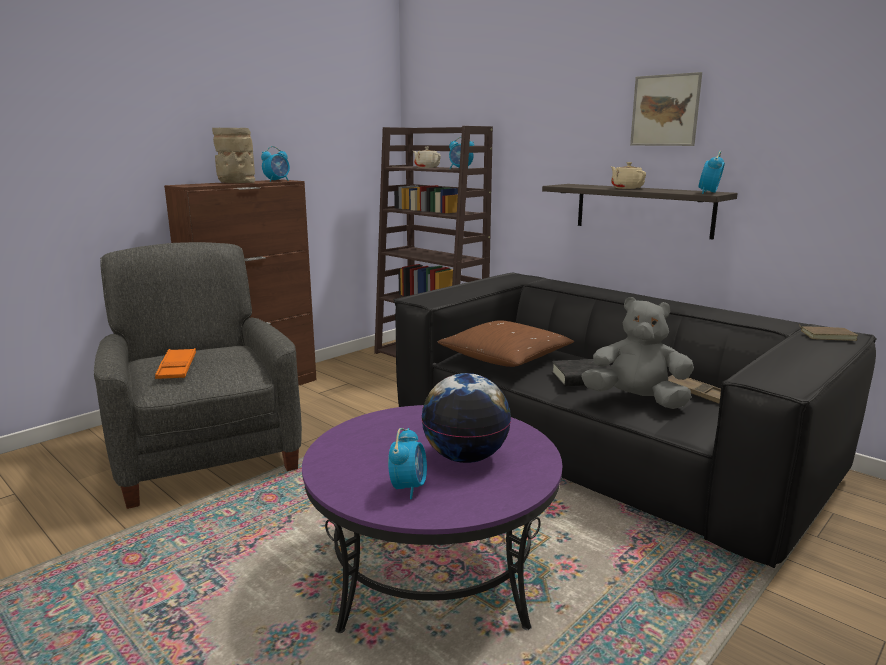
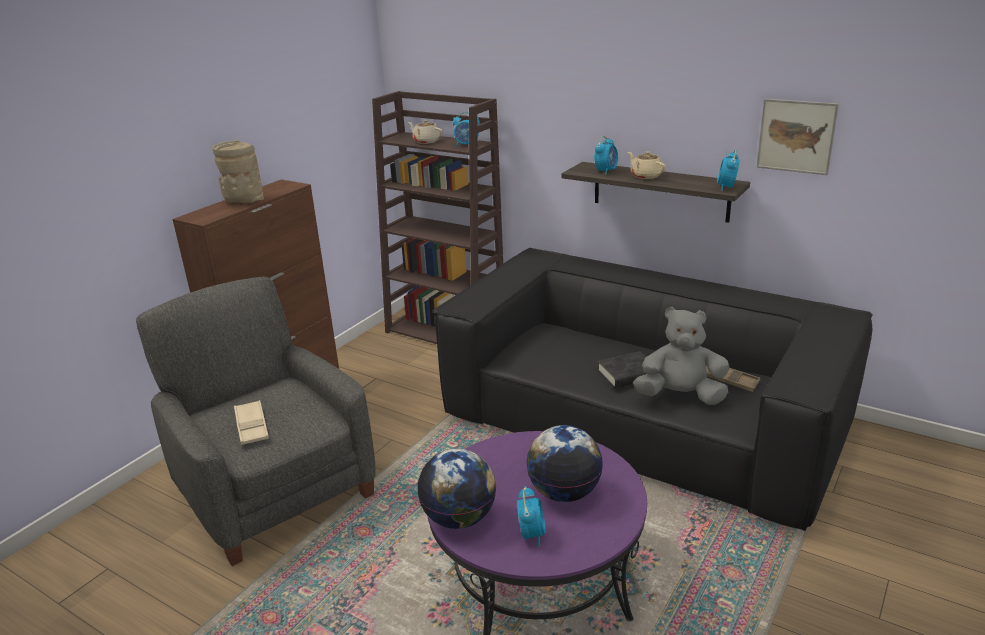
camera: 10 degrees left, 10 degrees up
orange tray [155,348,196,379] -> beige tray [234,400,269,445]
alarm clock [261,146,290,182] -> alarm clock moved to [594,136,618,175]
brown pillow [438,320,574,367] -> none
picture [630,72,702,146] -> picture moved to [757,99,839,175]
brown book [800,326,858,341] -> none
none -> globe [417,449,496,529]

